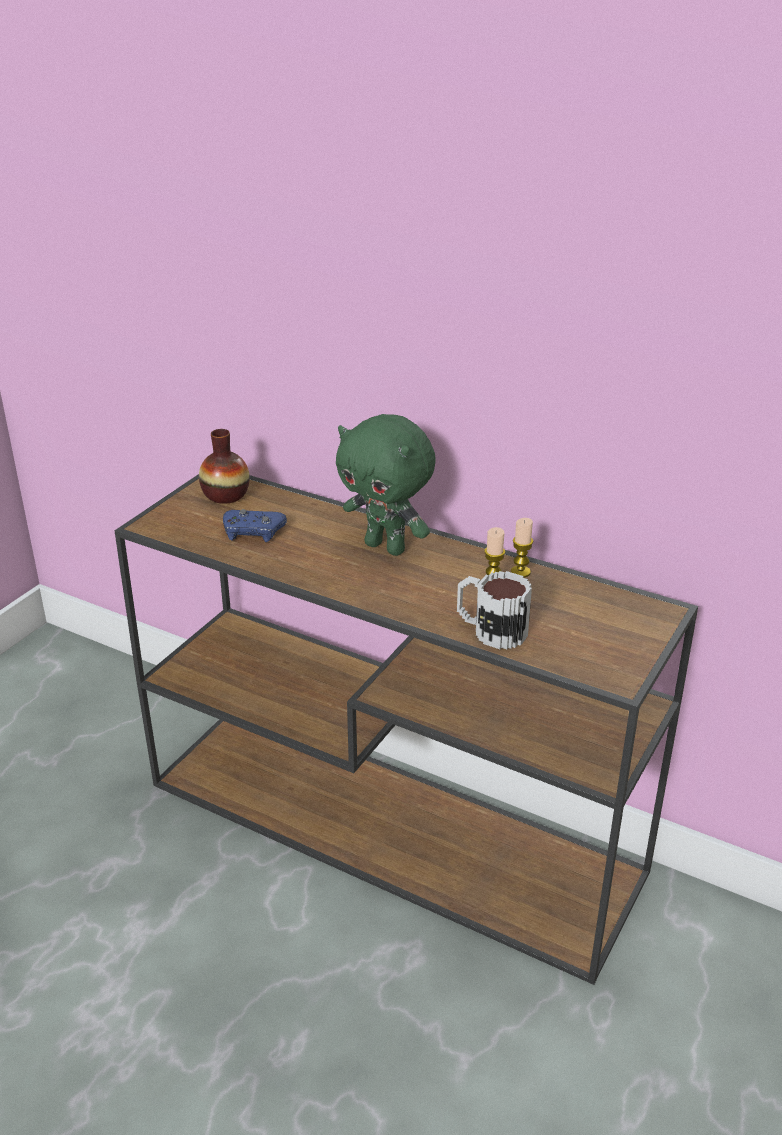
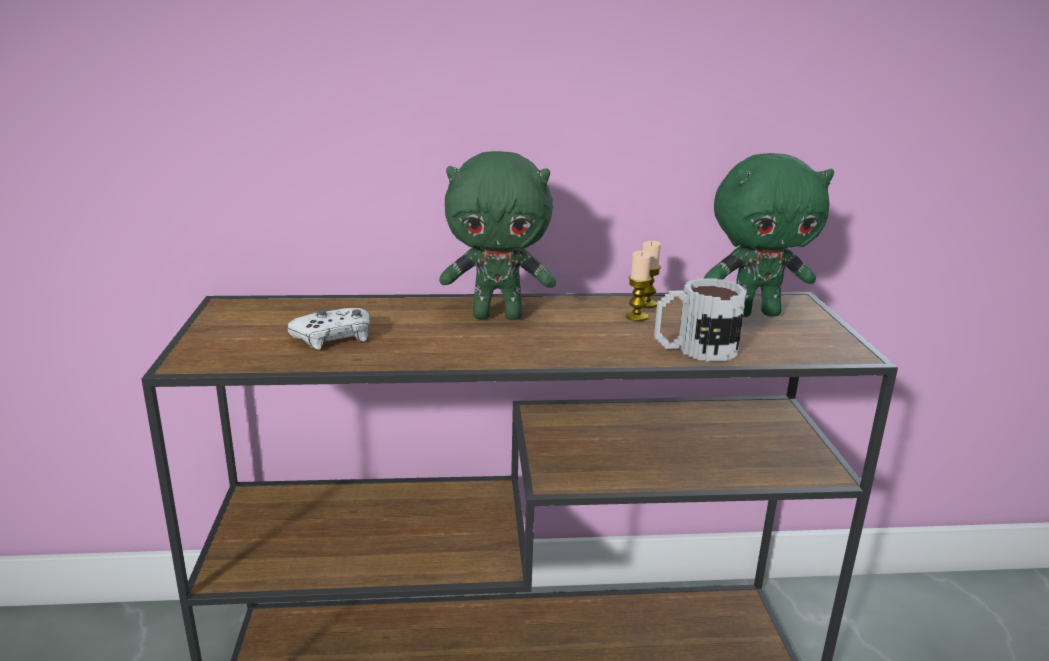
camera: 35 degrees left, 10 degrees down
vase [199,429,250,504] -> none
blue game controller [223,509,287,542] -> white game controller [287,308,370,350]
none -> green plush toy [704,153,834,317]

